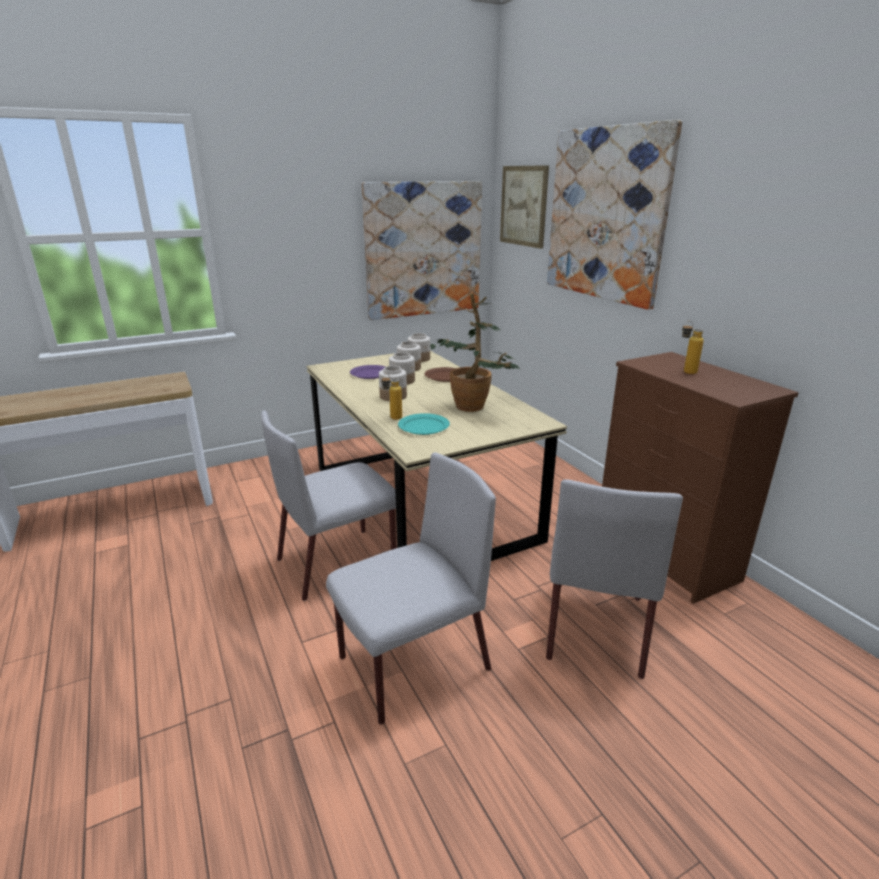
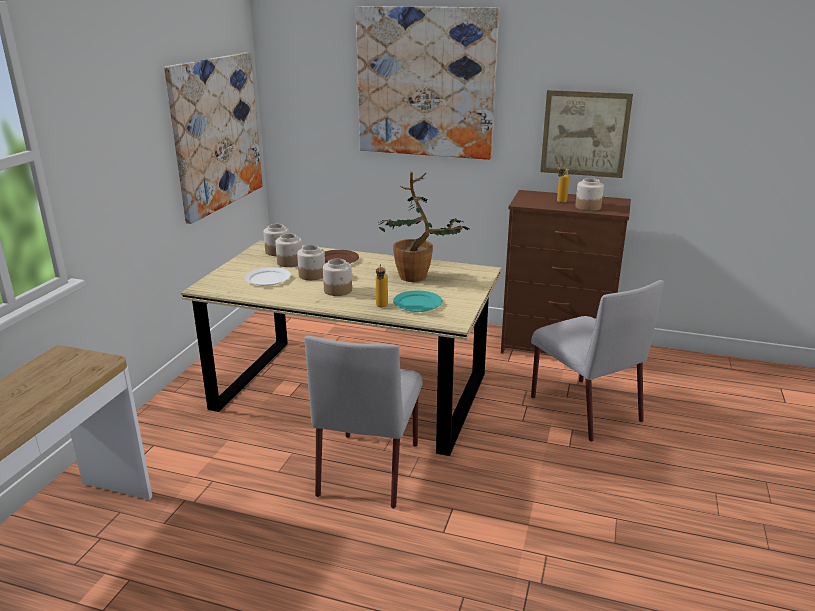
camera: 45 degrees left, 0 degrees up
grey chair [326,452,496,724] -> none
purple plate [350,365,385,379] -> white plate [245,267,291,286]
picture [500,165,549,249] -> picture moved to [540,90,633,178]
none -> jar [575,178,604,211]

